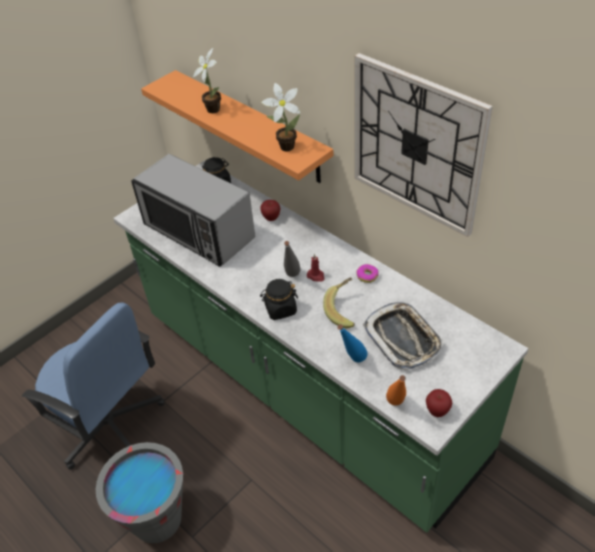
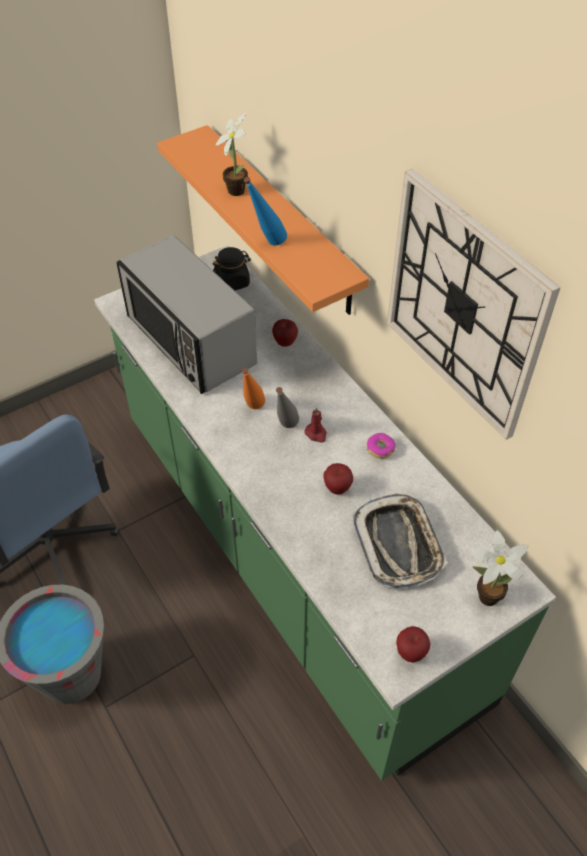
camera: 10 degrees right, 5 degrees up
black jar [260,279,298,320] -> none
potted plant [261,83,301,151] -> potted plant moved to [471,530,528,606]
banana [323,277,355,328] -> apple [323,463,353,495]
blue bottle [337,324,368,362] -> blue bottle moved to [244,177,287,246]
orange bottle [386,375,406,406] -> orange bottle moved to [242,368,265,409]

